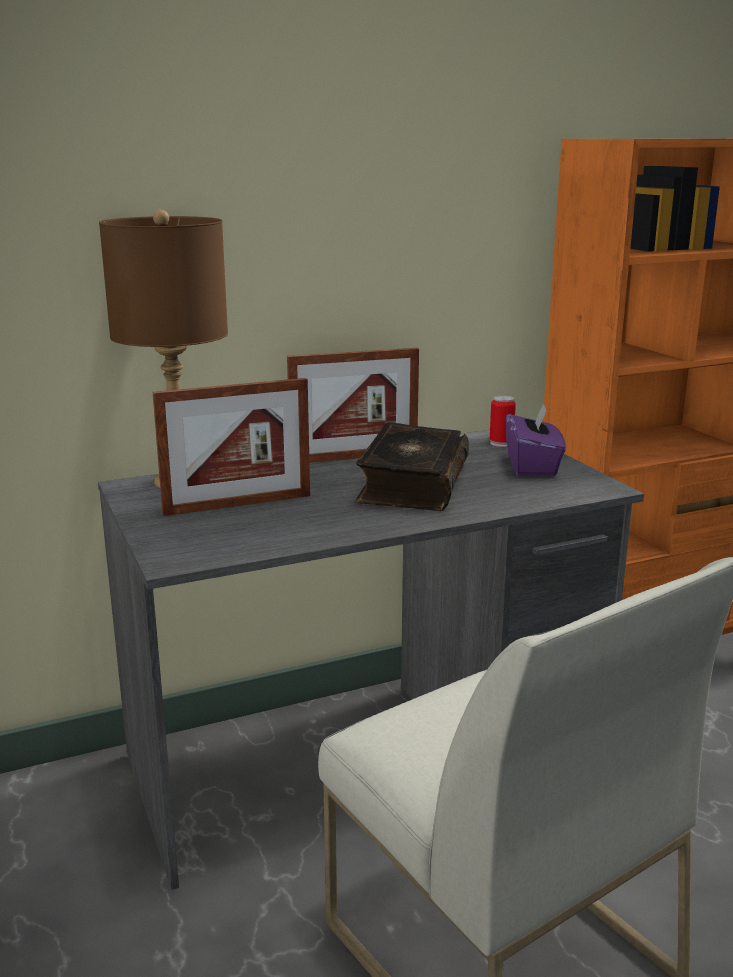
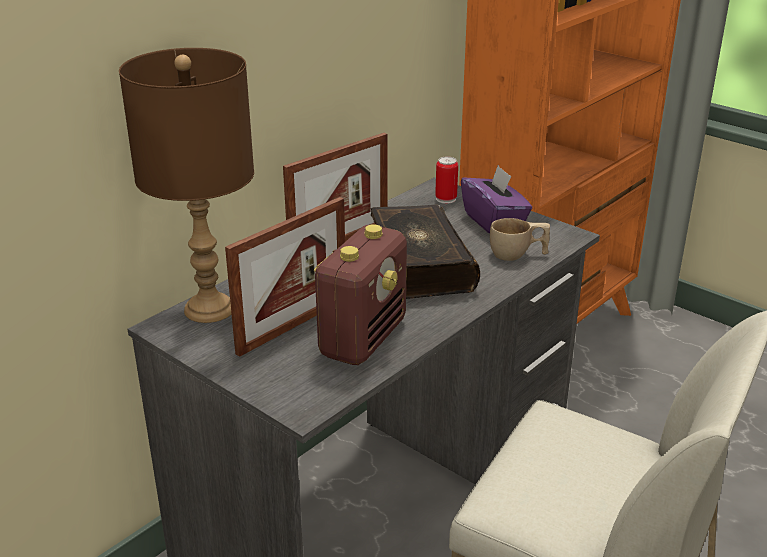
camera: 25 degrees left, 10 degrees up
none -> radio [314,224,407,365]
none -> beige cup [490,218,550,261]

